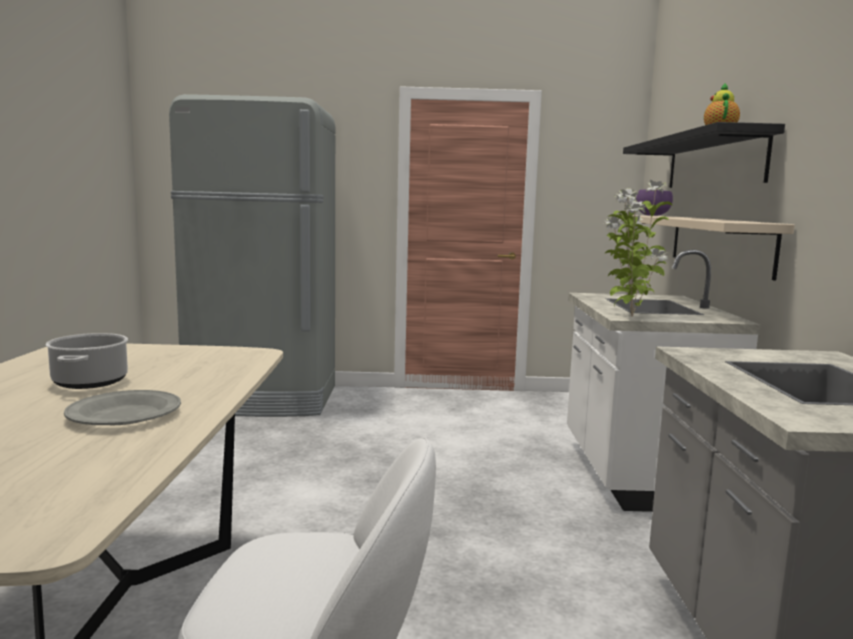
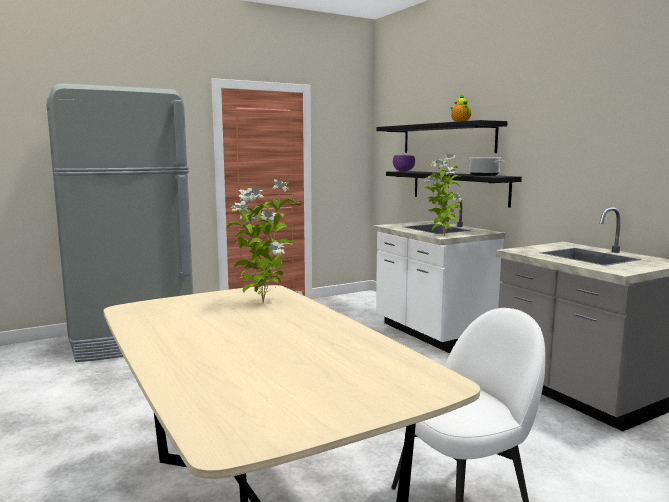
camera: 30 degrees left, 0 degrees up
cooking pot [45,333,128,389] -> cooking pot moved to [466,157,504,176]
grey plate [64,390,181,425] -> none
beige shelf [633,215,795,281] -> black shelf [386,171,522,208]
none -> potted plant [226,179,296,303]

